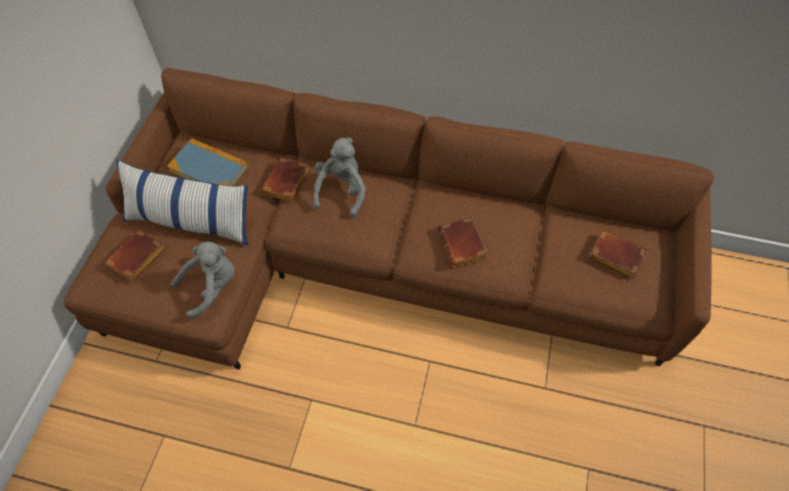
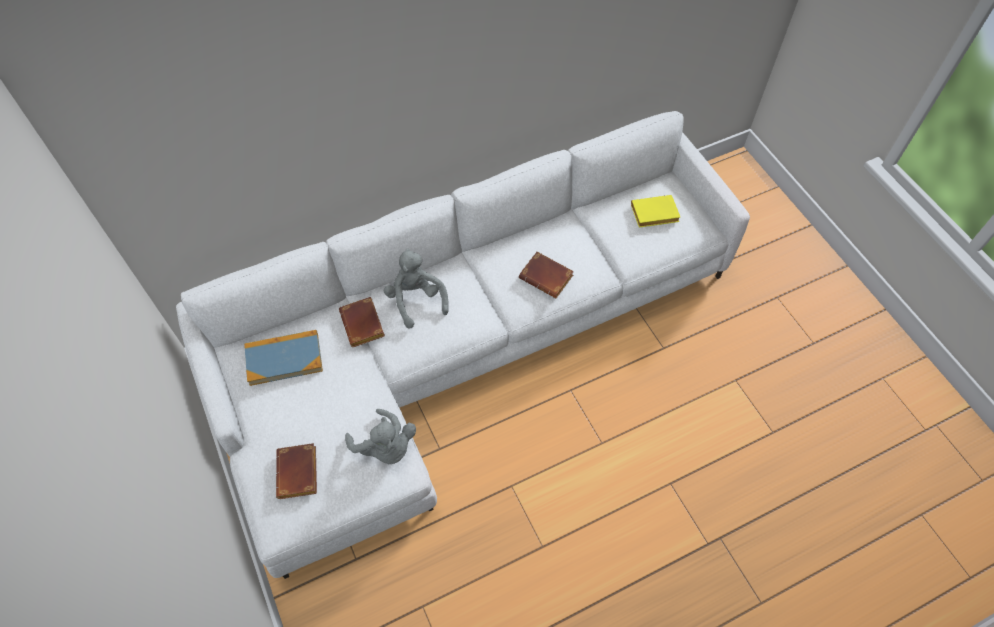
camera: 40 degrees left, 0 degrees up
brown sofa [64,68,714,370] -> white sofa [176,111,750,579]
pillow [116,160,248,245] -> none
grey plush toy [171,242,235,319] -> grey plush toy turned 120 degrees clockwise [345,409,416,464]
brown book [589,230,648,279] -> yellow book [631,195,681,228]

